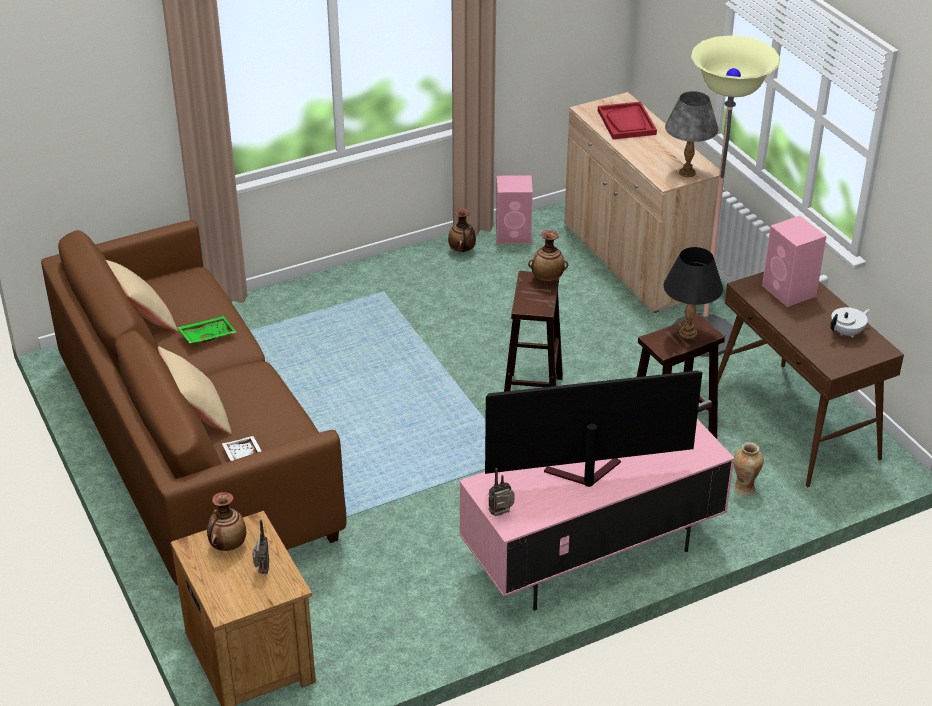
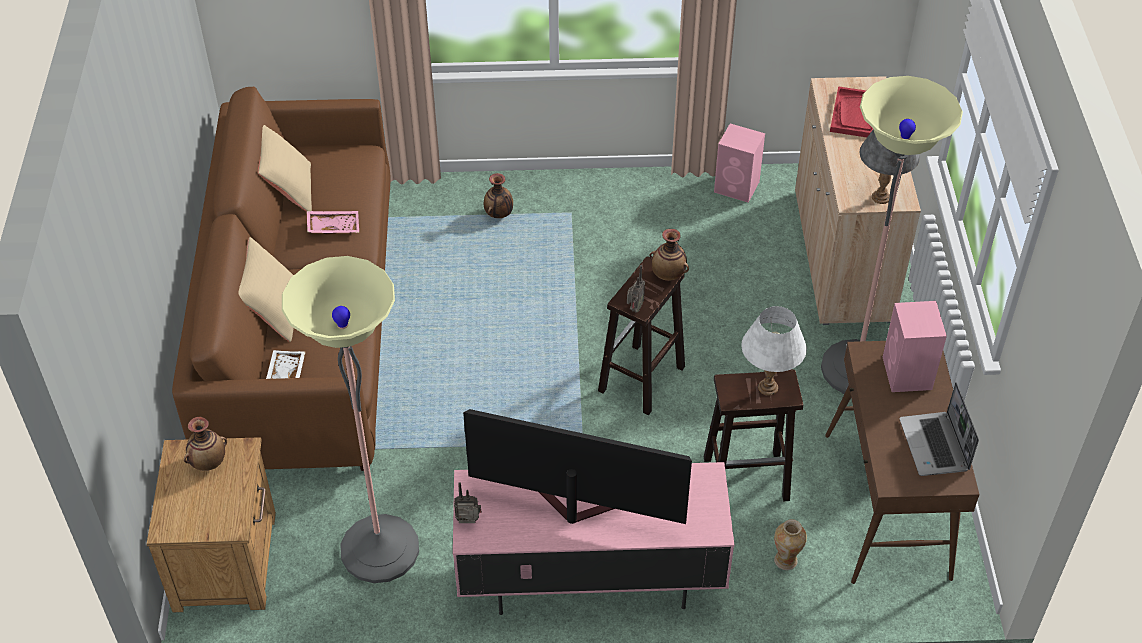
camera: 25 degrees right, 10 degrees up
green tray [177,316,236,343] -> pink tray [307,211,359,234]
radio [252,519,269,574] -> radio moved to [627,265,645,313]
vase [448,208,476,252] -> vase moved to [484,173,513,218]
black table lamp [664,247,723,339] -> white table lamp [741,306,807,396]
white teapot [830,307,870,338] -> laptop [900,382,979,476]
none -> floor lamp [282,256,419,583]

